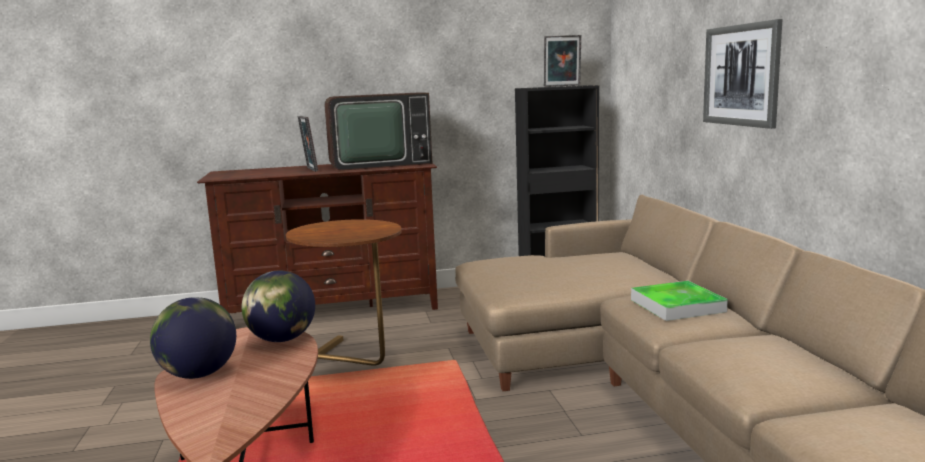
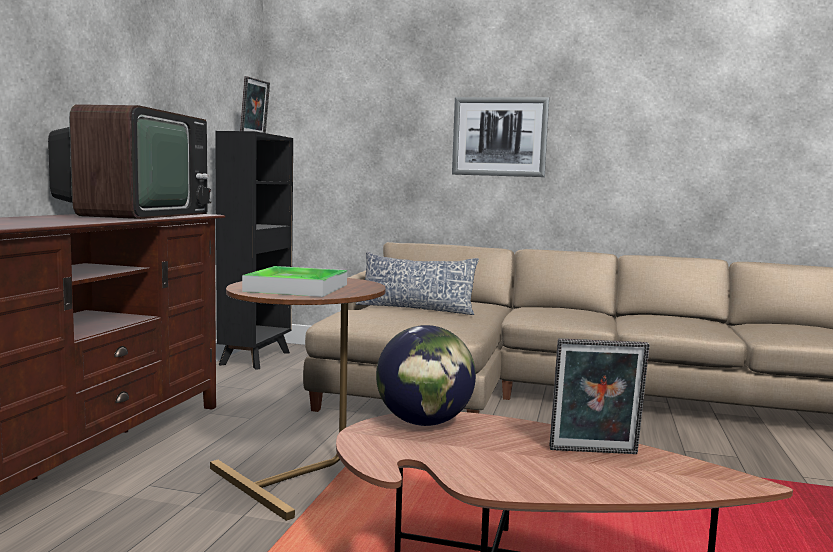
camera: 65 degrees left, 5 degrees down
globe [150,297,236,379] -> none
picture frame [298,116,318,172] -> picture frame moved to [549,339,650,454]
tray [631,281,728,321] -> tray moved to [242,266,347,297]
none -> pillow [356,252,479,315]

